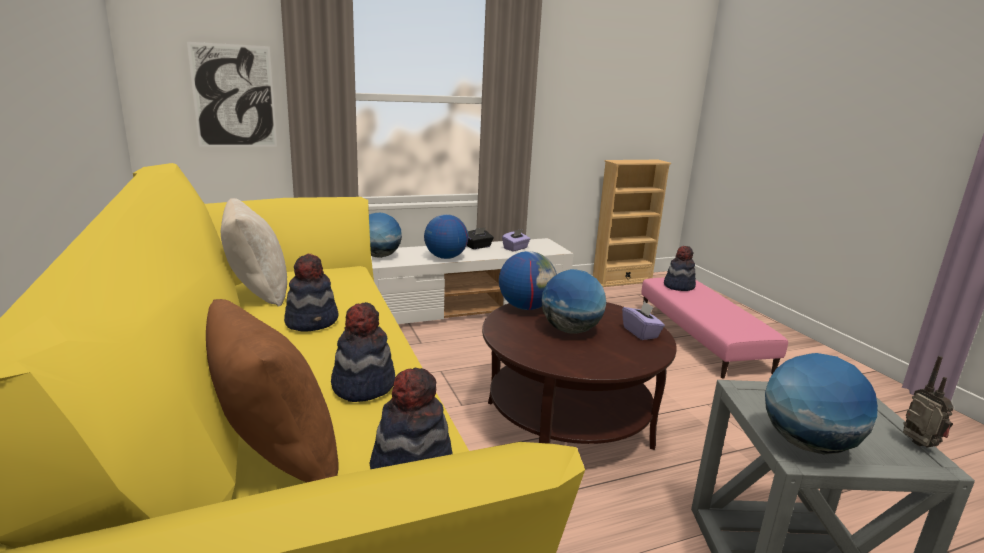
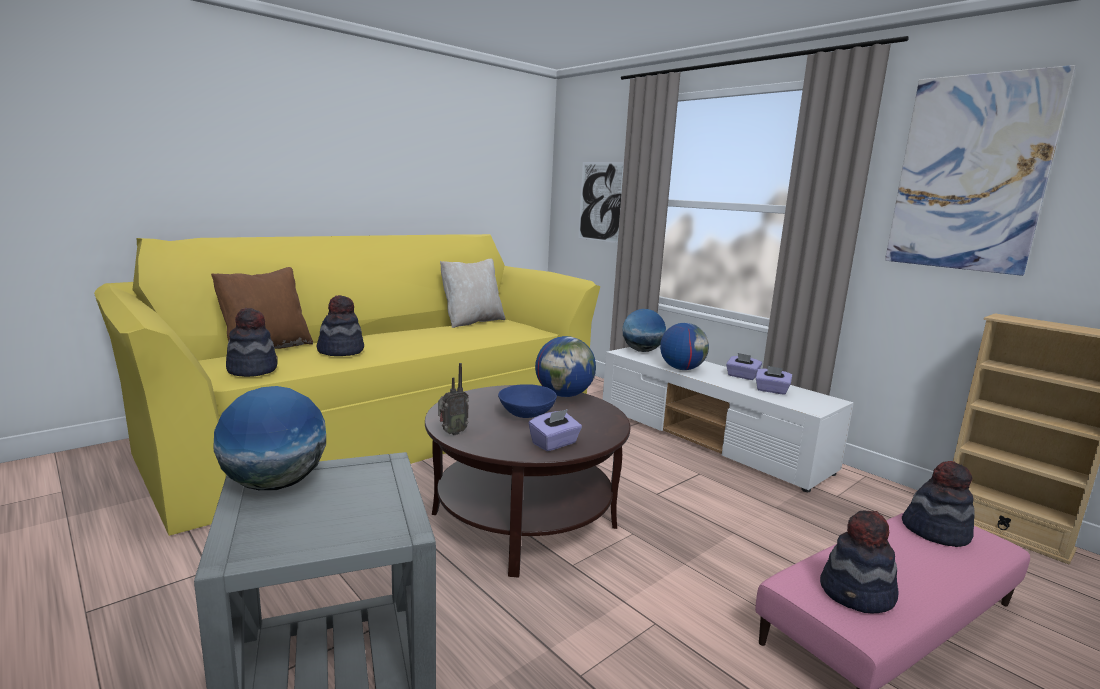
camera: 70 degrees right, 5 degrees down
hat [284,254,339,332] -> hat moved to [820,510,899,613]
black tissue box [467,227,494,249] -> purple tissue box [726,353,762,380]
globe [542,269,606,334] -> blue bowl [498,384,557,418]
radio [903,356,954,447] -> radio moved to [438,363,469,435]
none -> picture [885,65,1076,276]

